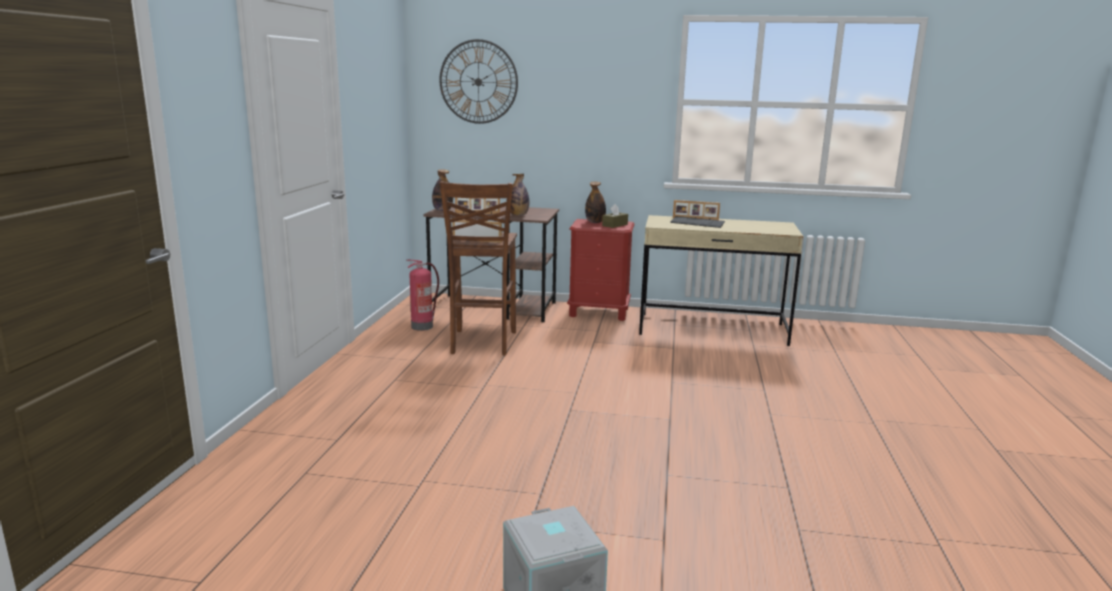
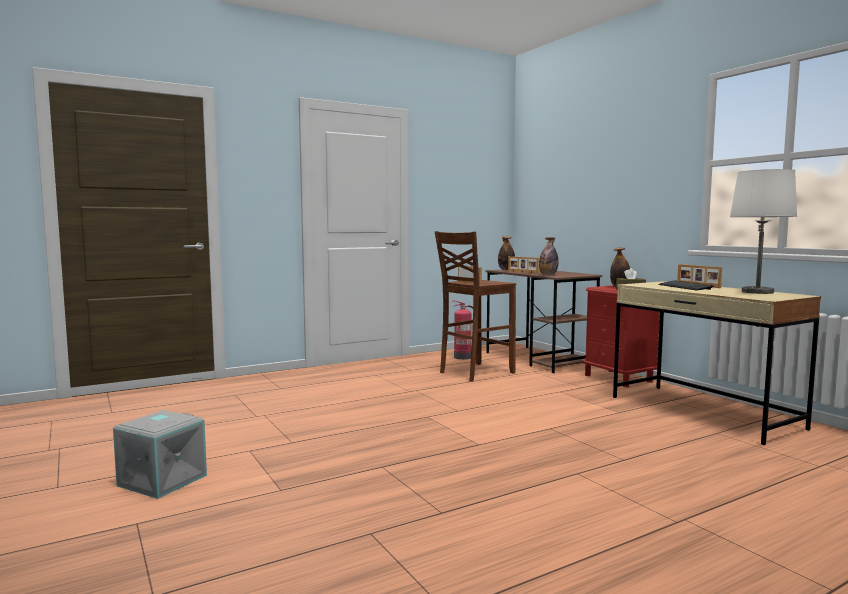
camera: 50 degrees right, 10 degrees down
wall clock [439,39,518,124] -> none
none -> white table lamp [730,169,797,294]

